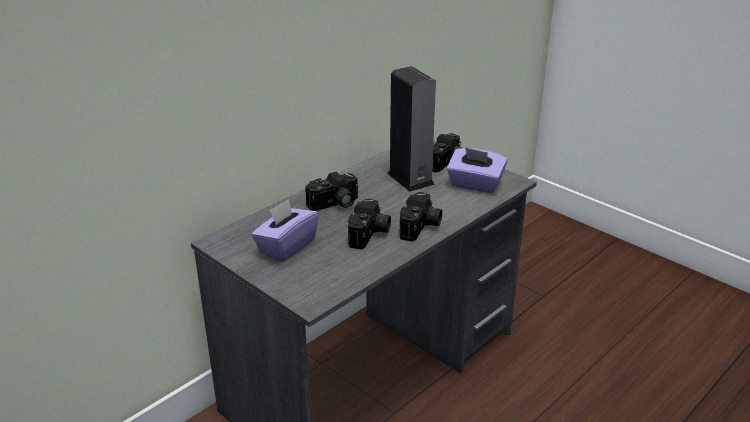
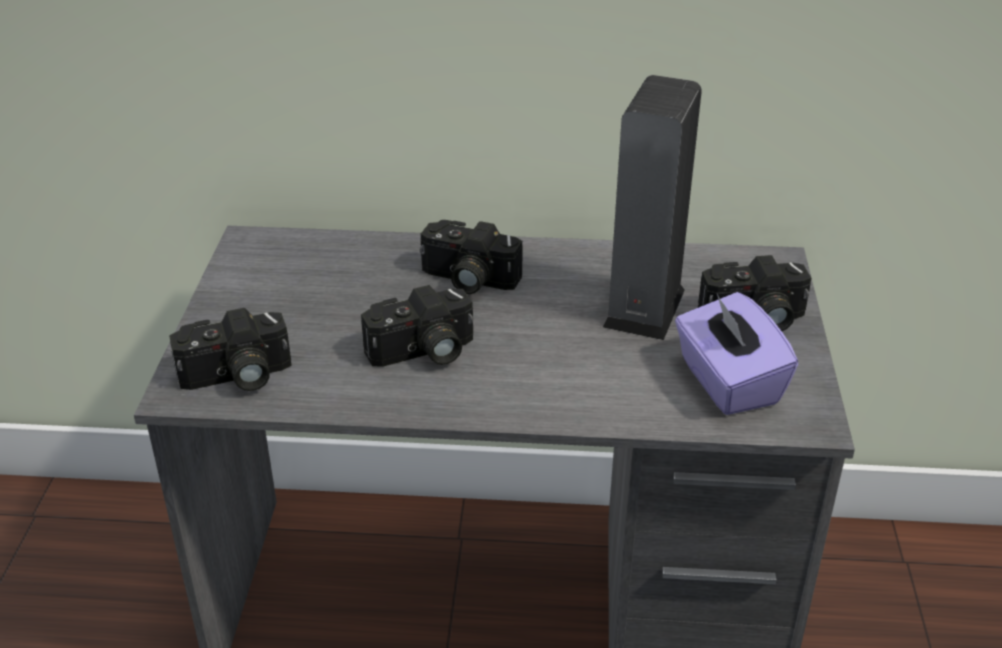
camera: 50 degrees right, 5 degrees up
purple tissue box [251,199,319,262] -> none
camera [400,192,442,242] -> camera moved to [169,308,292,391]

